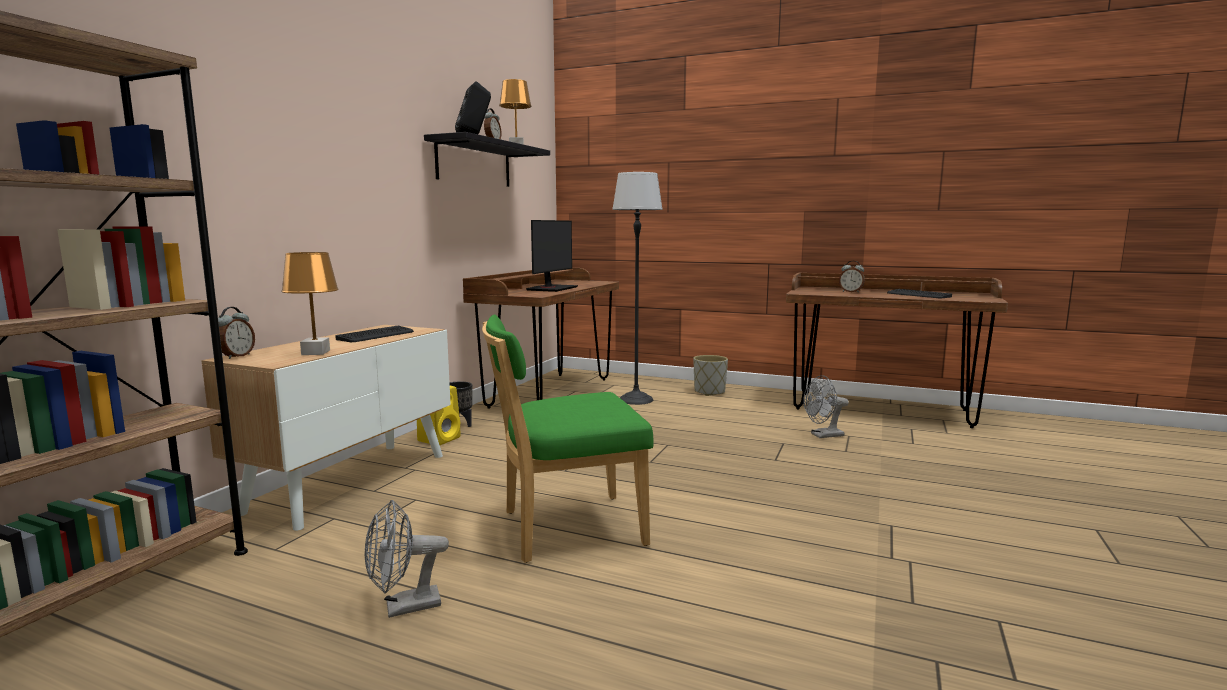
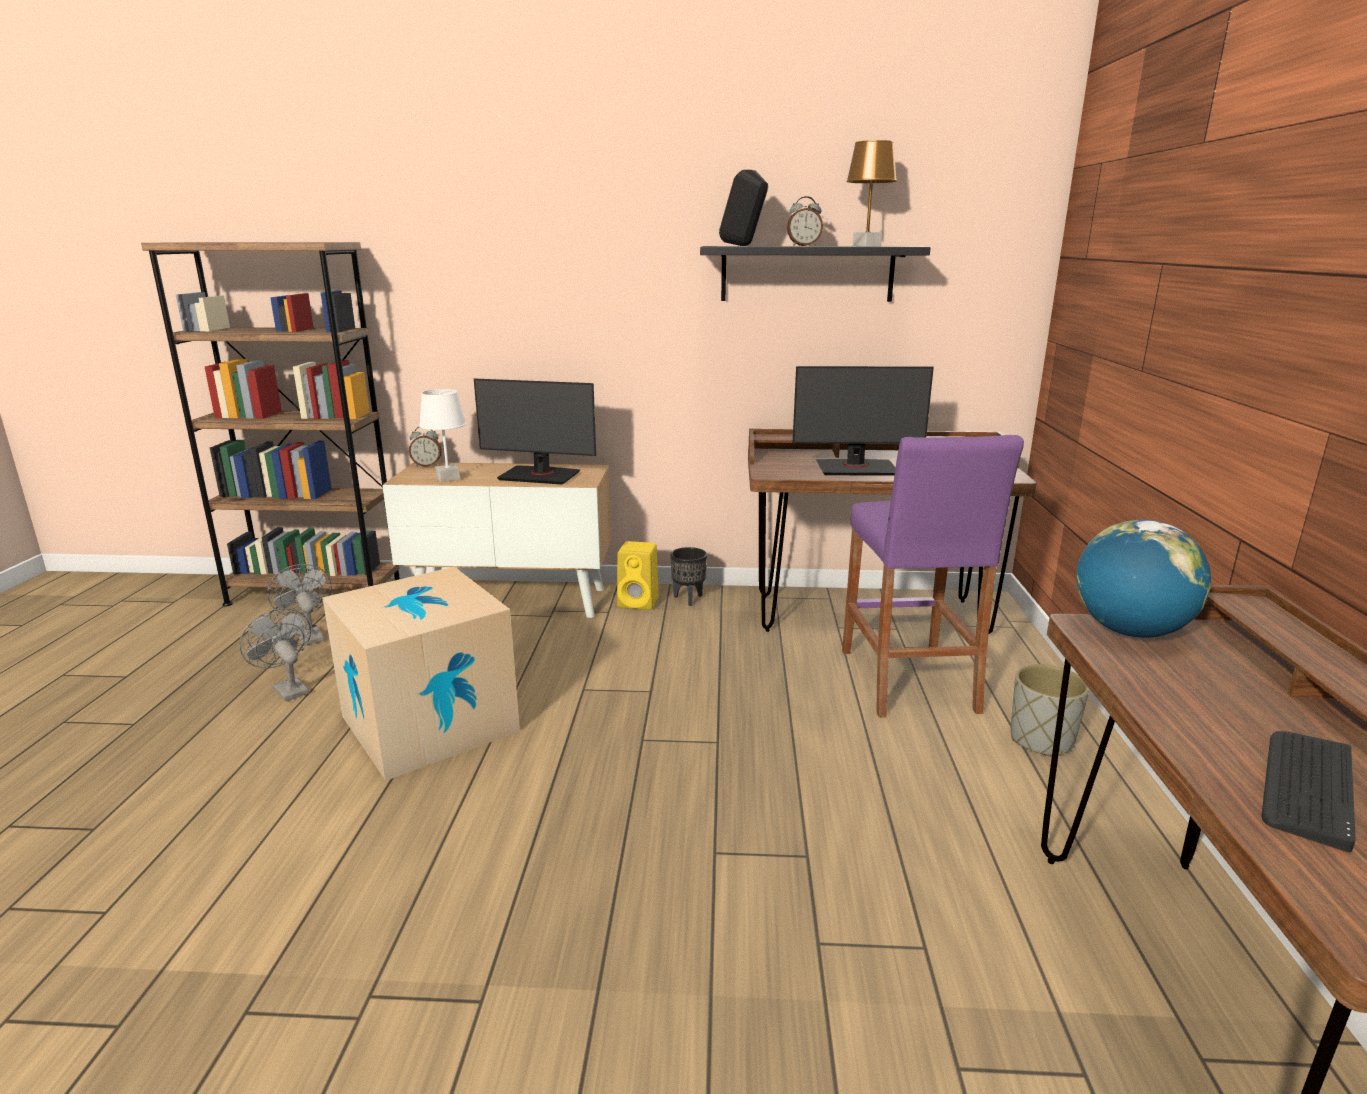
camera: 70 degrees right, 10 degrees up
brown table lamp [281,252,339,355] -> white table lamp [419,389,466,482]
keyboard [335,326,414,342] -> monitor [474,379,596,485]
green chair [482,315,653,563] -> cardboard box [323,567,520,781]
floor lamp [612,172,663,405] -> purple stool [842,435,1024,718]
grey fan [803,375,849,438] -> grey fan moved to [267,564,332,646]
alarm clock [839,261,865,293] -> none
none -> globe [1076,520,1211,638]

